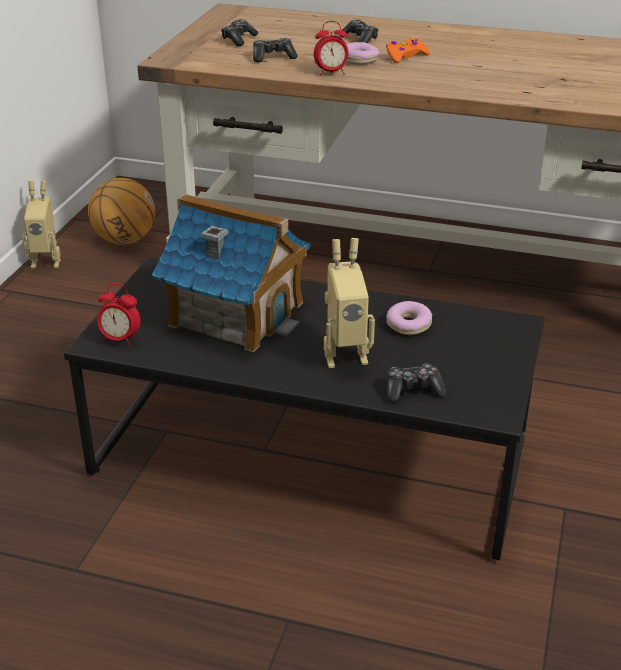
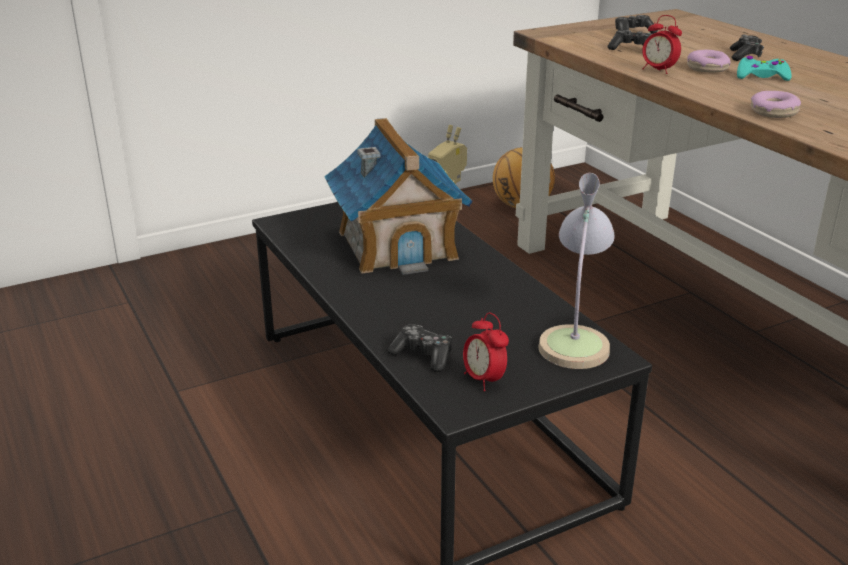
camera: 45 degrees right, 5 degrees down
alarm clock [97,284,141,347] -> alarm clock moved to [463,313,509,391]
toy robot [324,238,375,368] -> none
orange game controller [386,38,430,63] -> turquoise game controller [737,56,792,81]
donut [386,301,432,335] -> donut moved to [751,91,801,118]
none -> table lamp [539,173,615,369]

